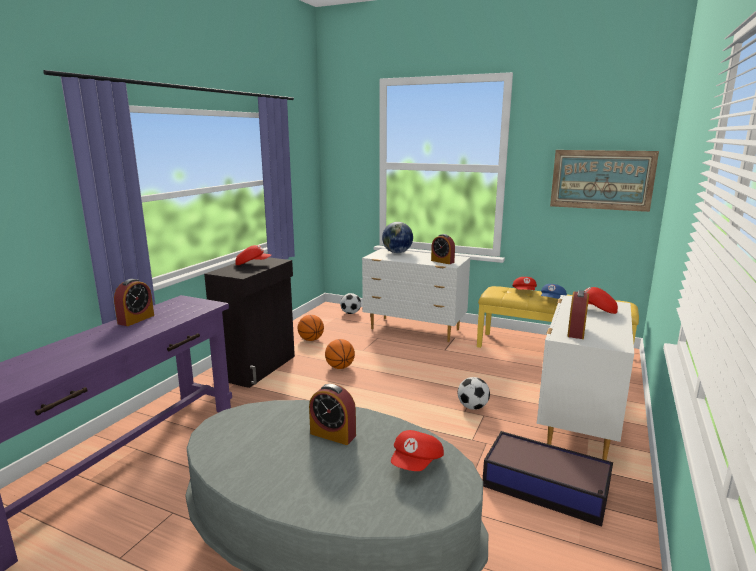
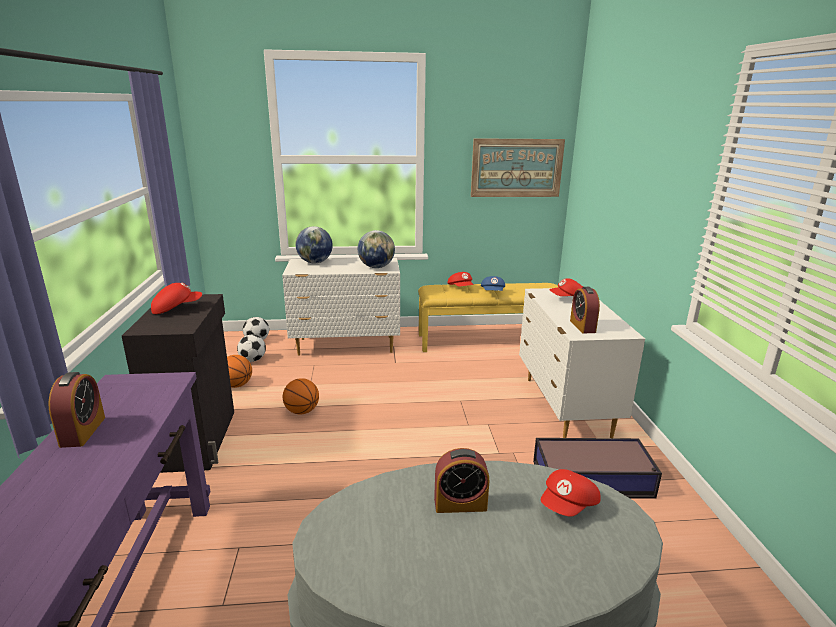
camera: 30 degrees left, 5 degrees up
red cap [391,430,444,471] -> red cap turned 45 degrees clockwise [541,469,601,517]
alarm clock [431,234,455,264] -> globe [358,230,395,268]
football [458,377,490,410] -> football moved to [237,334,266,362]

